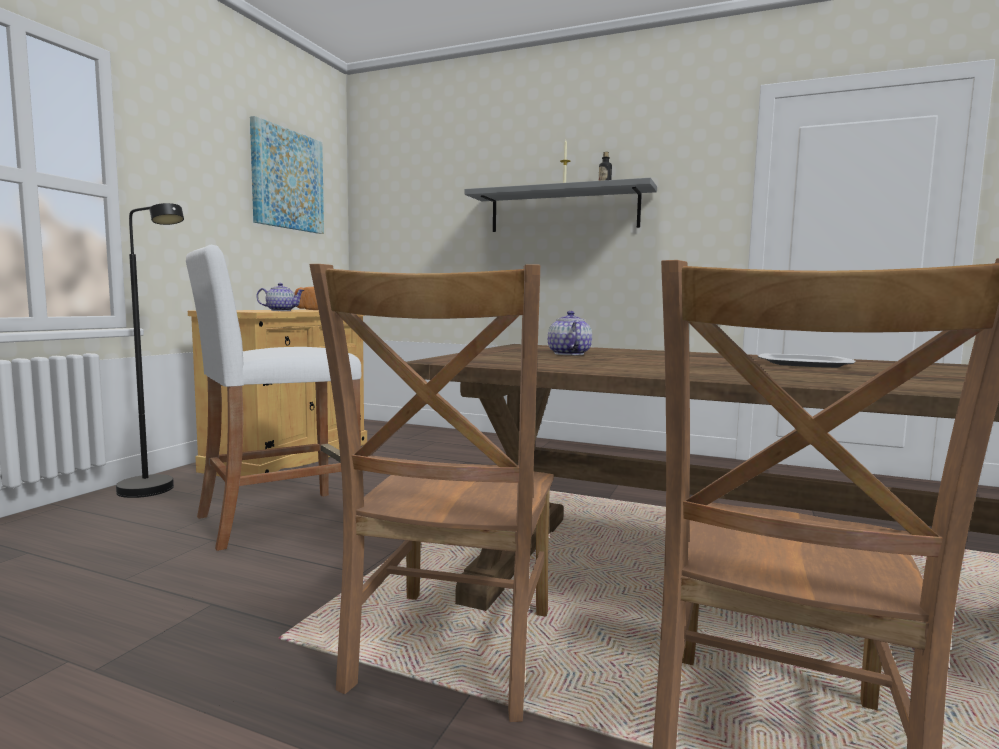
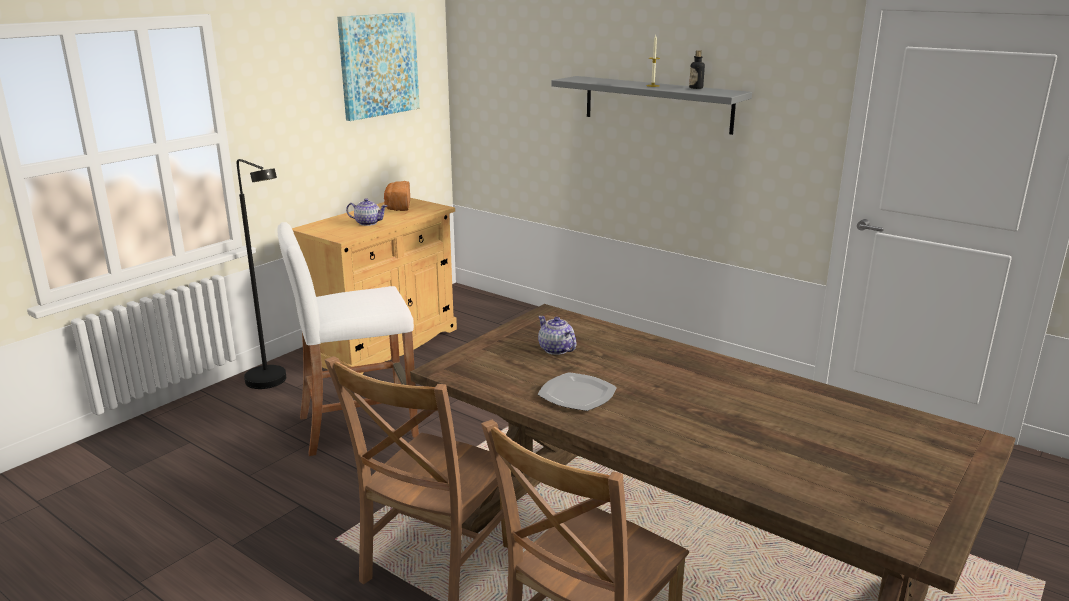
camera: 15 degrees right, 15 degrees up
teapot [548,311,592,355] -> teapot turned 45 degrees counterclockwise [538,316,576,355]
plate [758,354,856,368] -> plate moved to [537,372,617,411]

